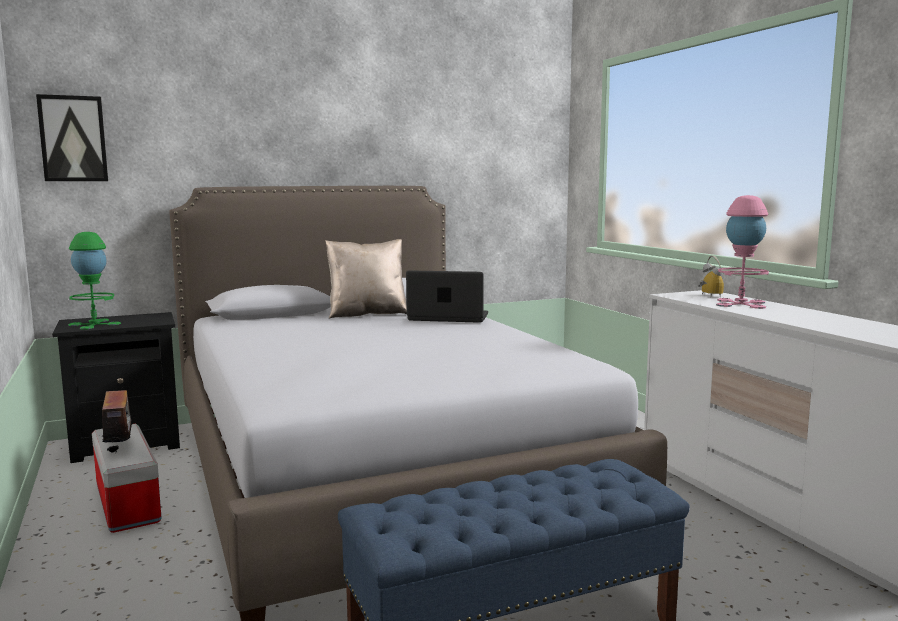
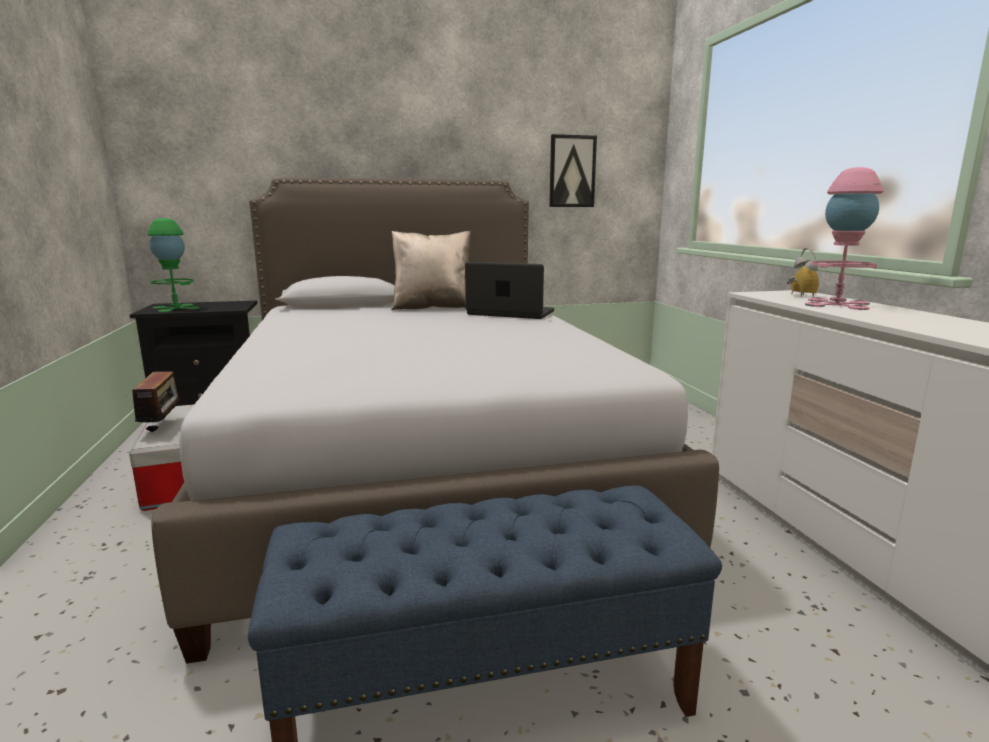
camera: 10 degrees right, 5 degrees up
picture [36,94,108,181] -> picture moved to [549,134,597,207]

